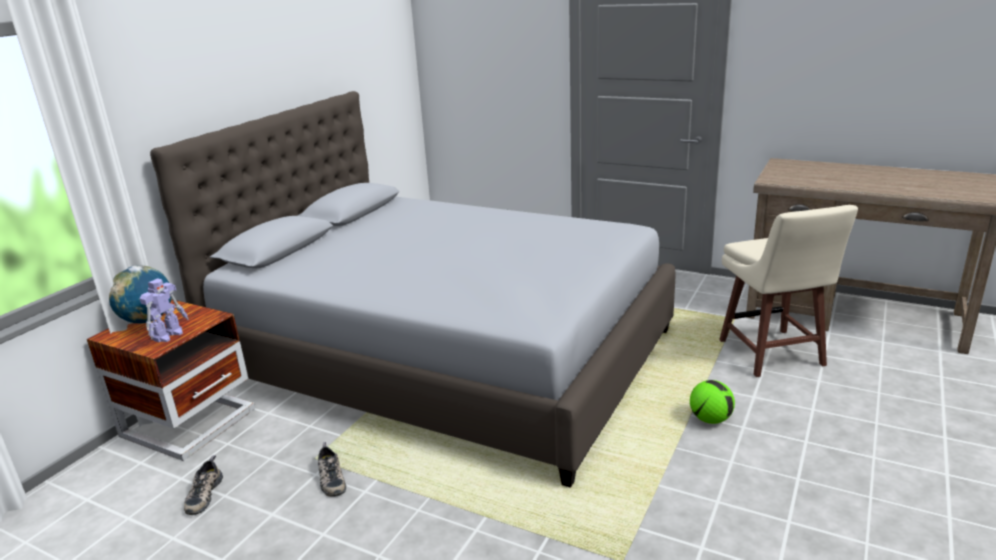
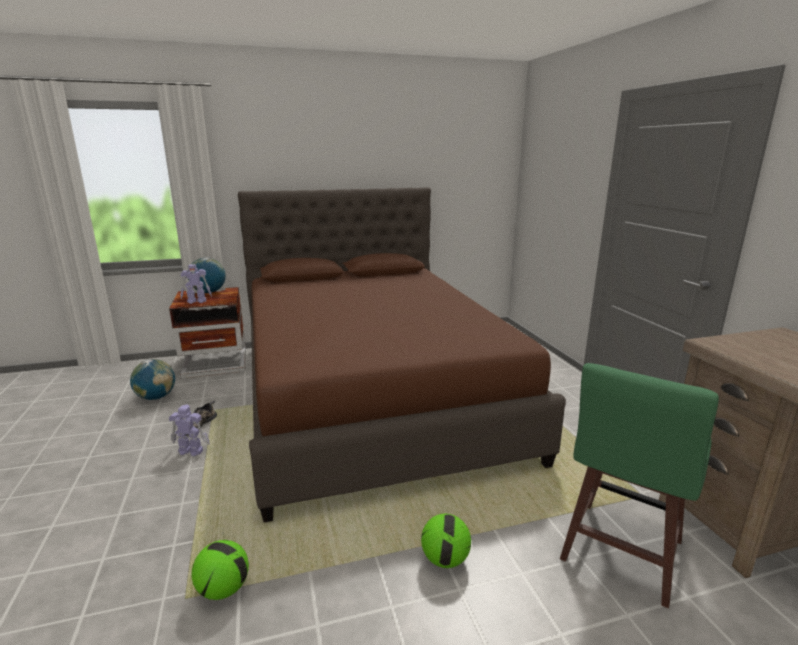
camera: 45 degrees right, 5 degrees down
grey bed [150,91,676,488] -> brown bed [238,187,566,523]
shoe [184,455,223,515] -> globe [130,359,175,400]
beige stool [719,205,858,377] -> green stool [560,363,719,609]
none -> toy robot [169,405,210,456]
none -> football [192,540,249,600]

